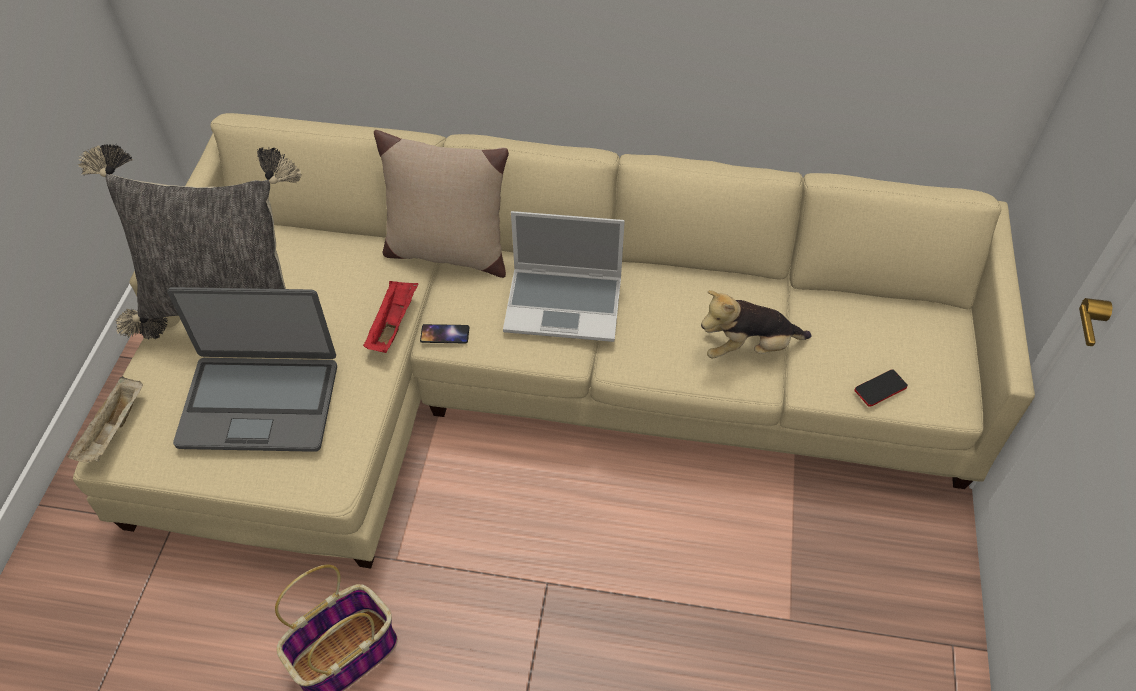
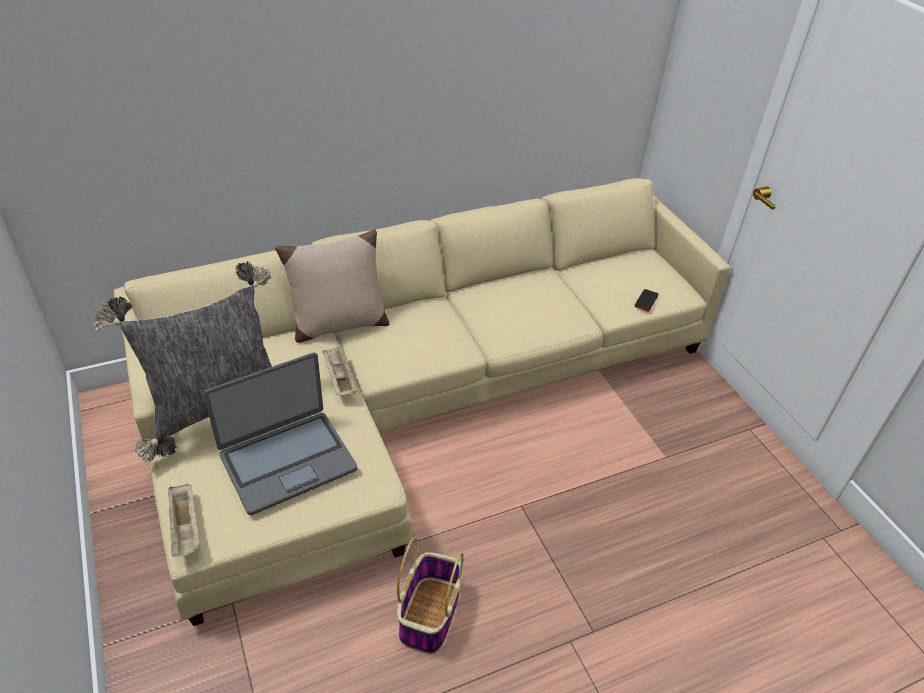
camera: 35 degrees left, 10 degrees down
red tray [363,281,418,353] -> beige tray [322,345,356,396]
phone [420,324,469,343] -> none
laptop [503,211,625,342] -> none
plush toy [701,290,812,359] -> none

